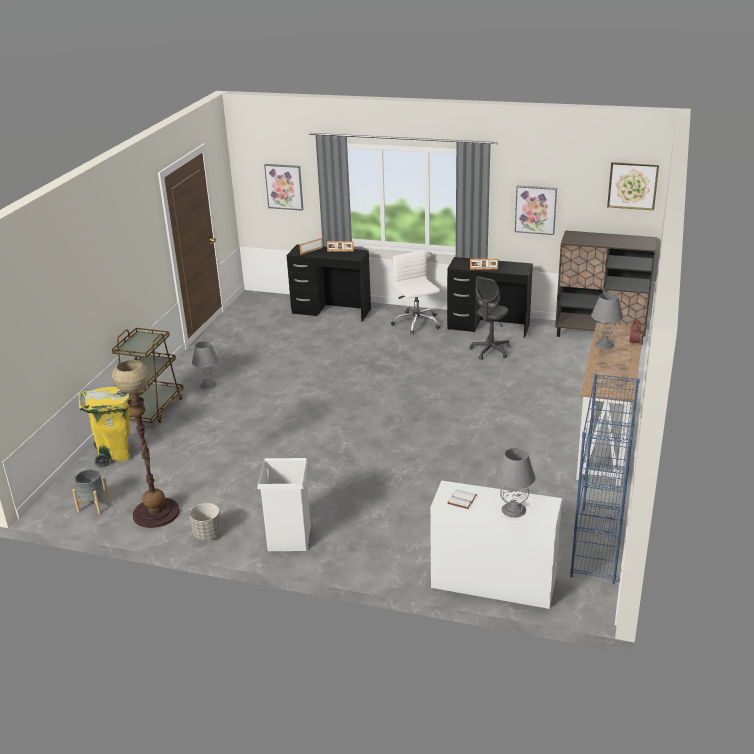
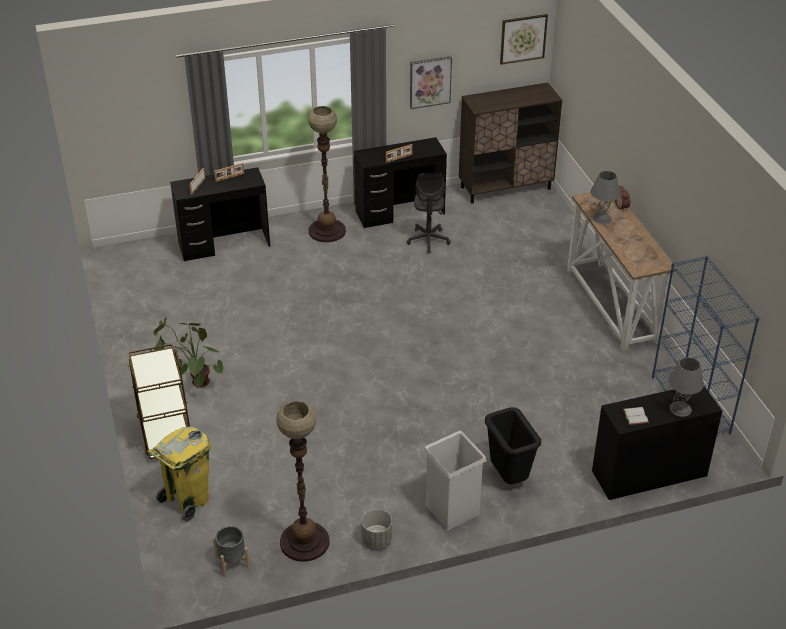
camera: 35 degrees left, 10 degrees up
grey table lamp [192,341,219,389] -> potted plant [153,317,223,388]
picture [264,164,303,211] -> none
white office chair [391,250,440,335] -> floor lamp [308,106,346,242]
white desk [430,481,562,609] -> black desk [592,386,722,500]
none -> black trash can [485,407,541,484]

